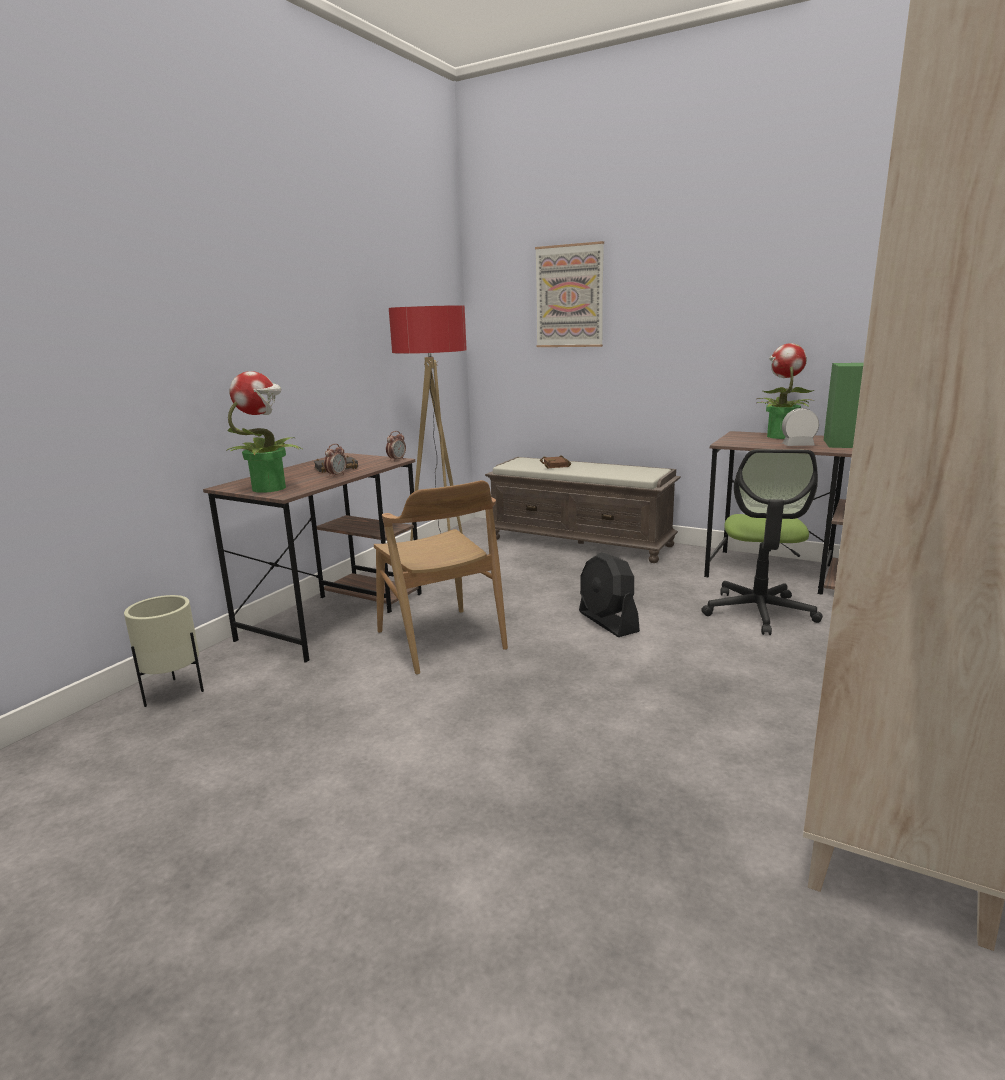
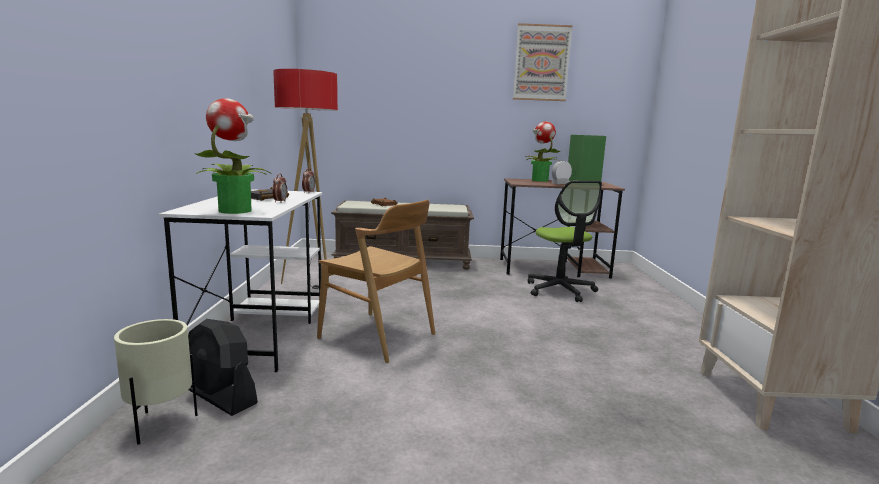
camera: 30 degrees left, 5 degrees down
brown desk [203,453,422,663] -> white desk [159,189,322,372]
picture [535,241,604,347] -> picture moved to [513,23,573,101]
black fan [579,552,640,637] -> black fan moved to [188,319,258,416]

